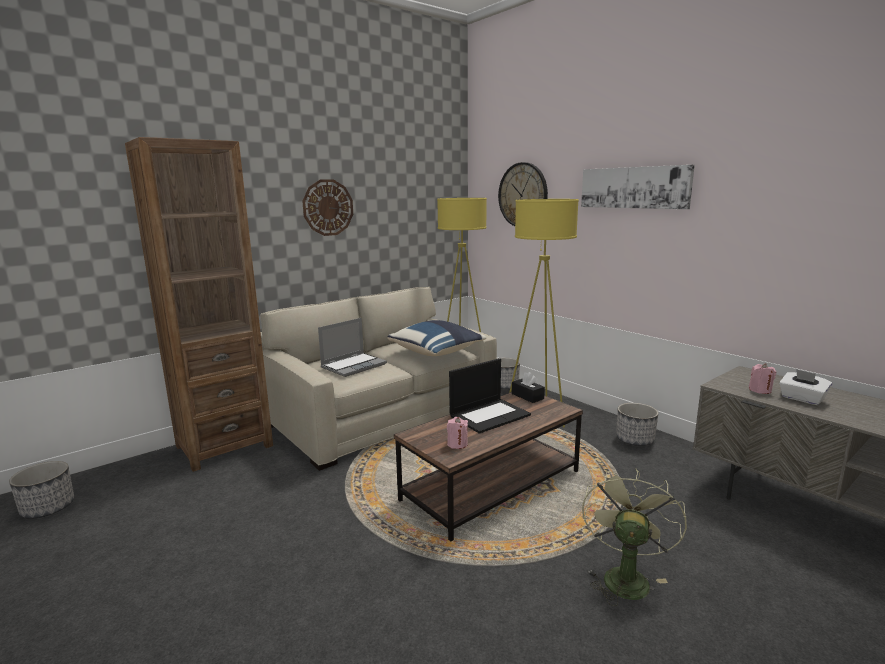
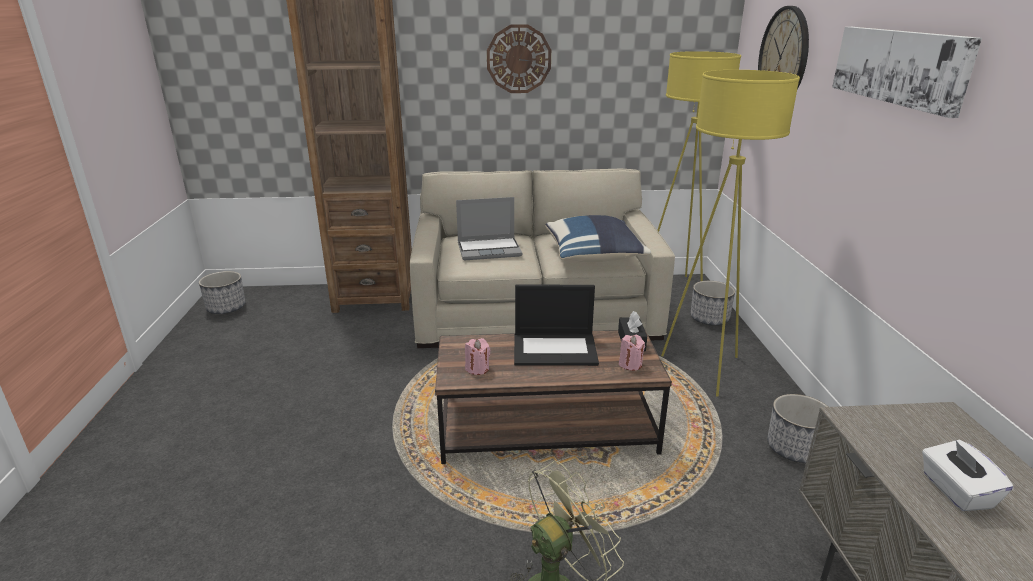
camera: 35 degrees right, 10 degrees up
pink candle [749,363,776,394] -> pink candle moved to [619,335,645,371]

